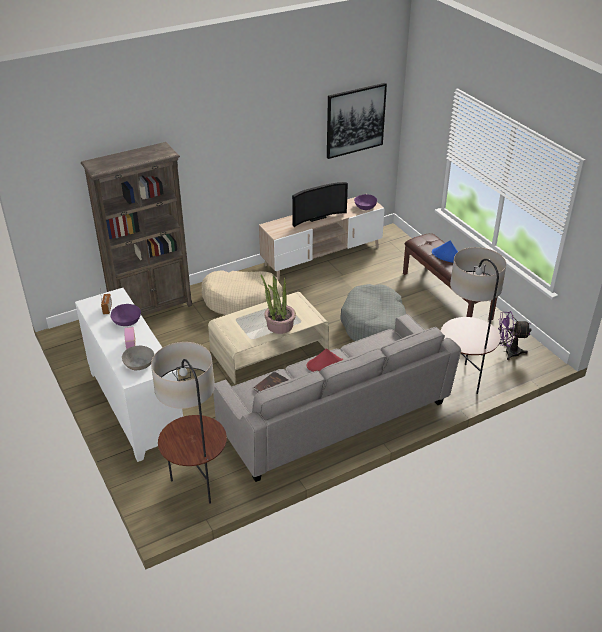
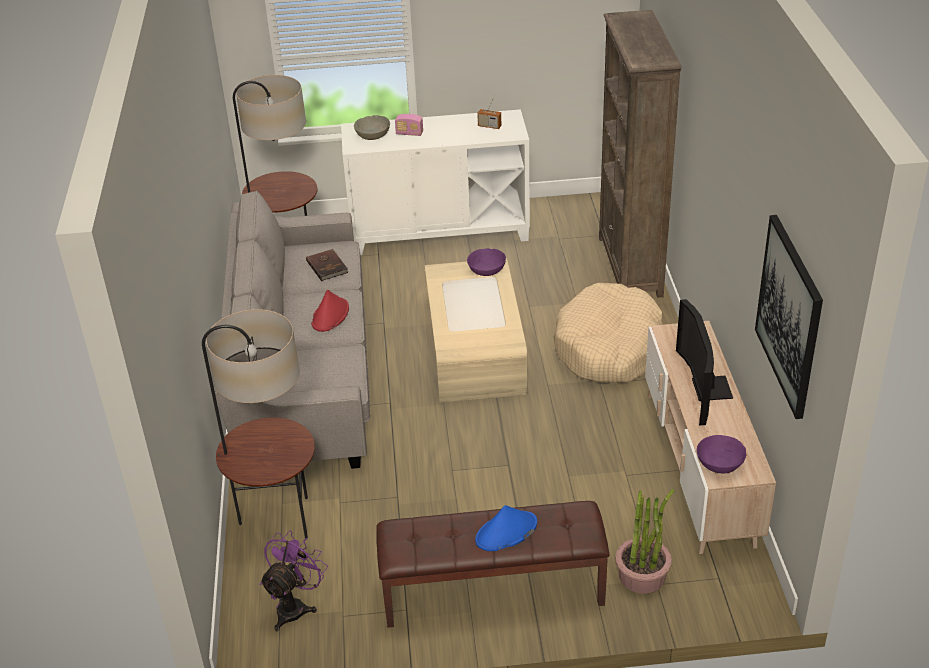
camera: 115 degrees right, 0 degrees up
purple bowl [110,304,141,326] -> purple bowl moved to [467,248,506,276]
potted plant [261,275,296,334] -> potted plant moved to [615,489,674,594]
grey dog bed [340,284,406,341] -> none

